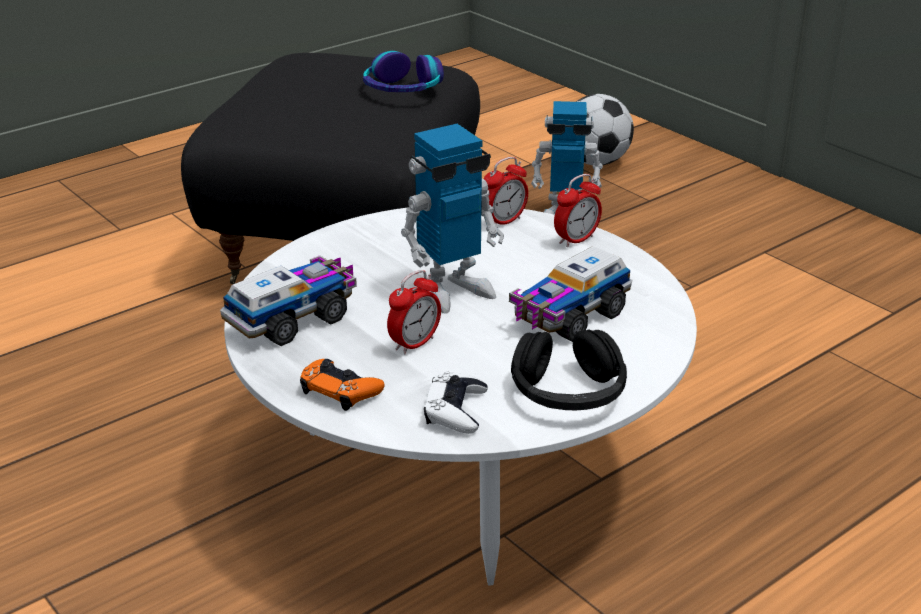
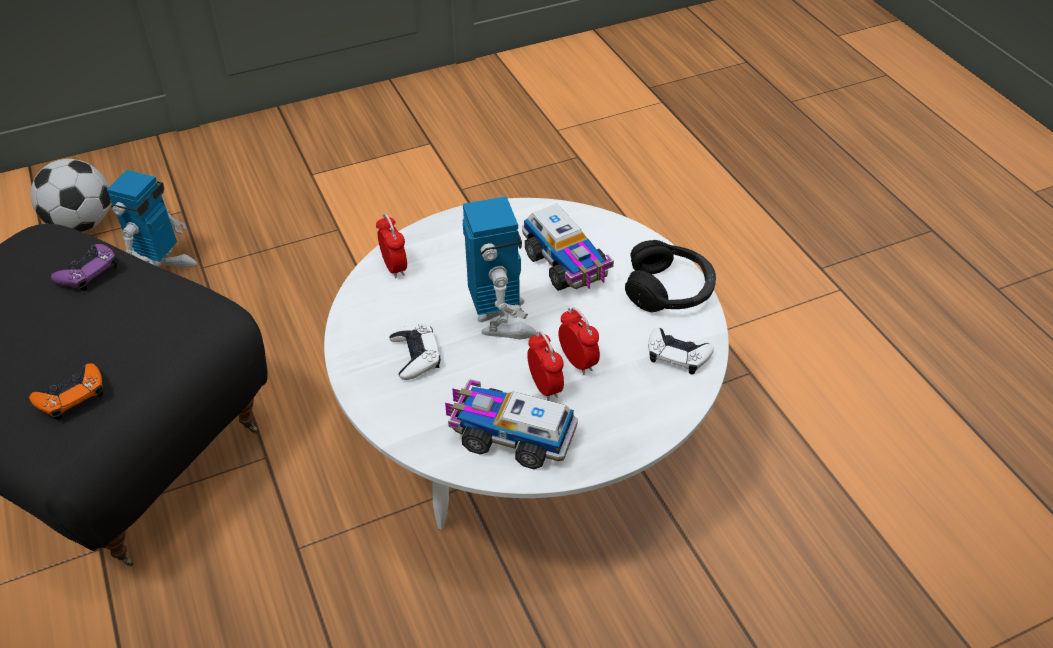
camera: 75 degrees left, 15 degrees up
toy truck [220,256,357,346] -> toy truck turned 45 degrees counterclockwise [445,378,578,469]
orange game controller [300,359,385,411] -> orange game controller moved to [29,364,103,420]
headphones [363,51,444,92] -> purple game controller [51,244,117,291]
alarm clock [554,174,602,247] -> alarm clock moved to [527,331,564,401]
none -> white game controller [390,324,440,380]

